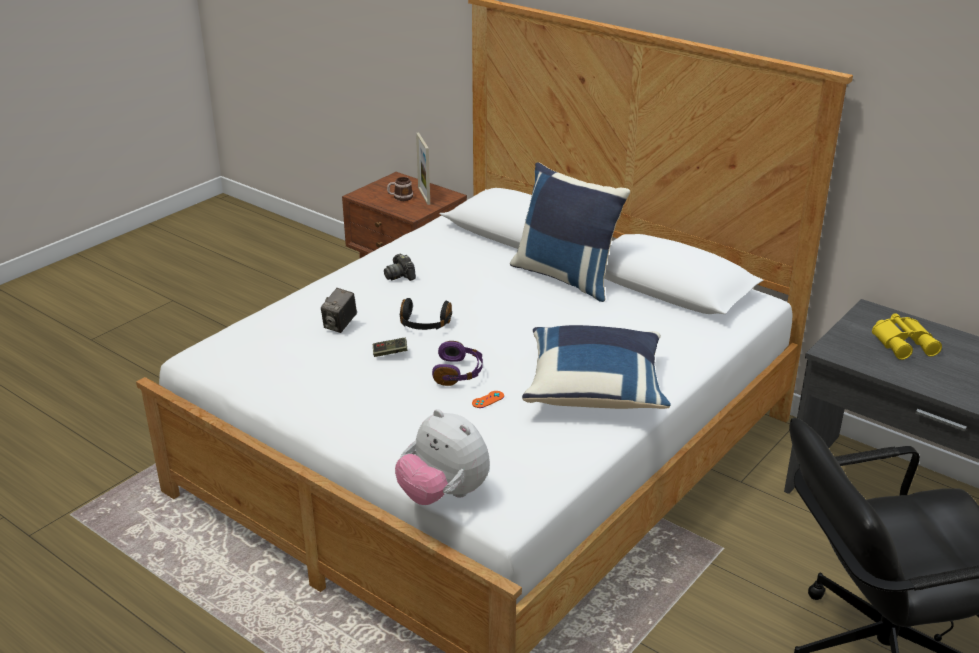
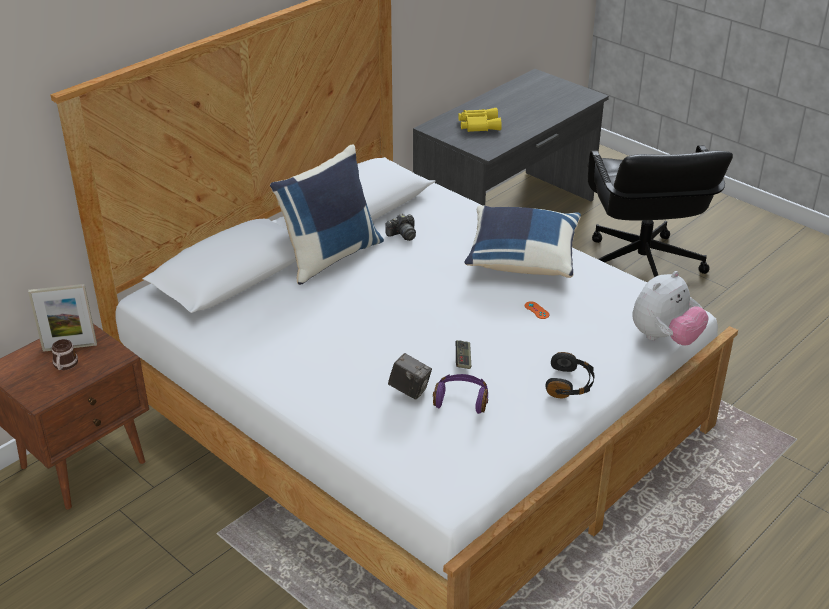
camera: 85 degrees left, 5 degrees up
camera [384,254,416,281] -> camera moved to [385,213,416,241]
black headphones [400,298,452,330] -> black headphones moved to [545,352,594,398]
purple headphones [432,341,483,386] -> purple headphones moved to [433,374,488,414]

